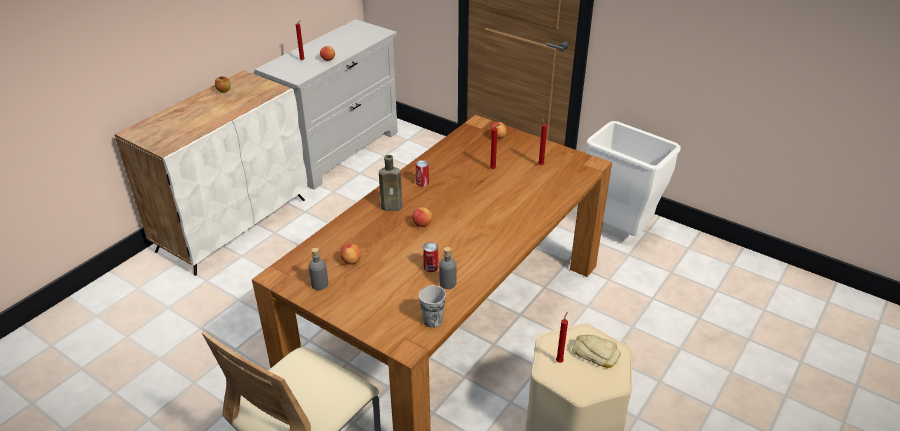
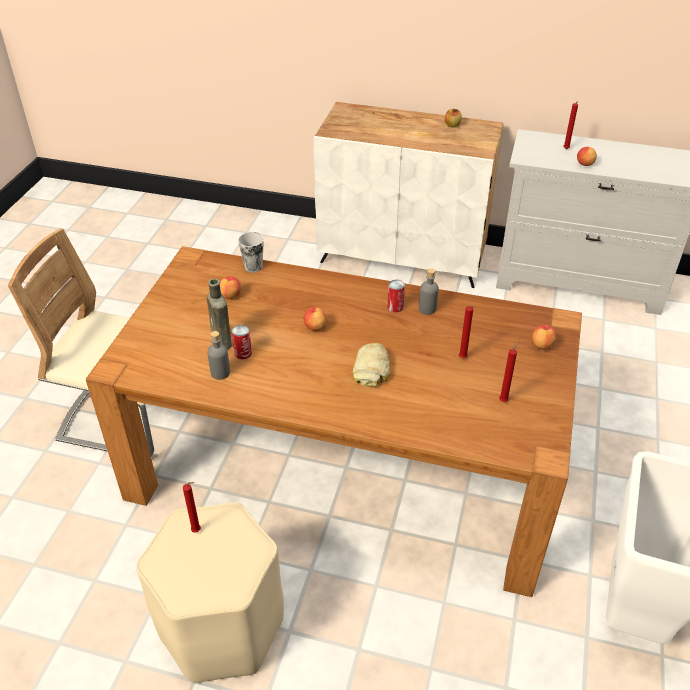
camera: 70 degrees right, 5 degrees up
grey bottle [309,248,328,290] -> grey bottle moved to [419,268,439,315]
brown bottle [379,155,402,211] -> brown bottle moved to [207,279,232,350]
cup [419,285,446,328] -> cup moved to [238,232,264,273]
bread [572,335,621,368] -> bread moved to [353,343,390,387]

